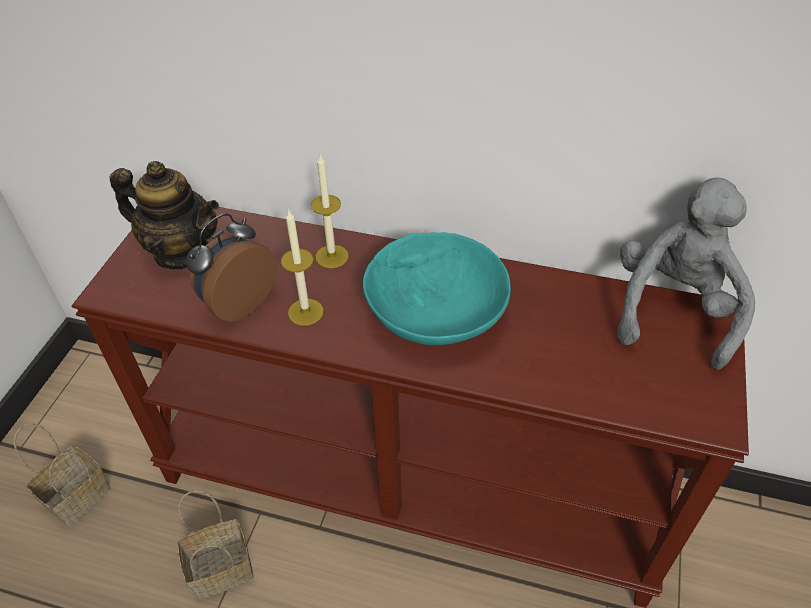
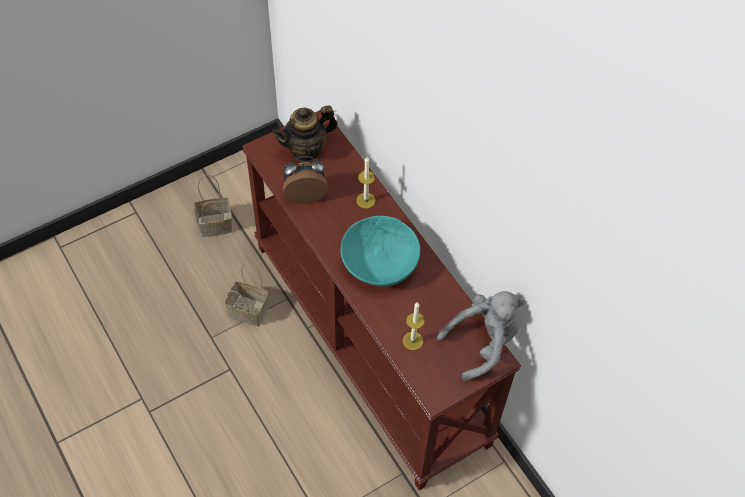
camera: 40 degrees right, 10 degrees up
teapot [110,161,219,269] -> teapot turned 90 degrees clockwise [272,106,338,162]
candle [281,209,324,326] -> candle moved to [403,302,424,350]

